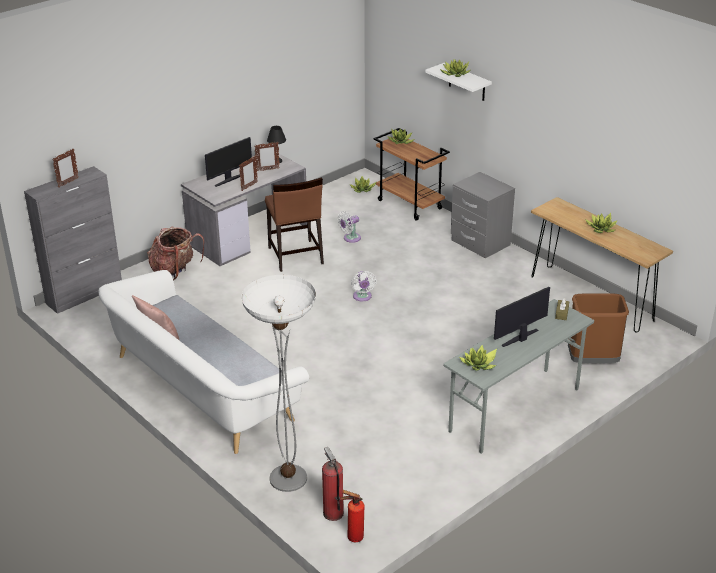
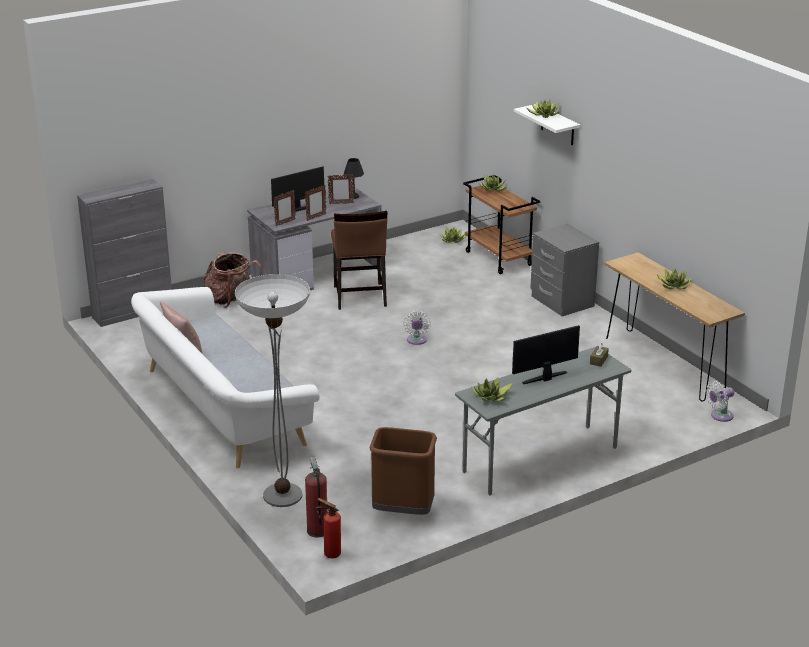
camera: 10 degrees right, 5 degrees down
picture frame [53,149,78,188] -> picture frame moved to [273,190,296,226]
white fan [338,211,361,243] -> white fan moved to [706,381,734,422]
brown trash can [568,293,629,363] -> brown trash can moved to [369,427,437,515]

